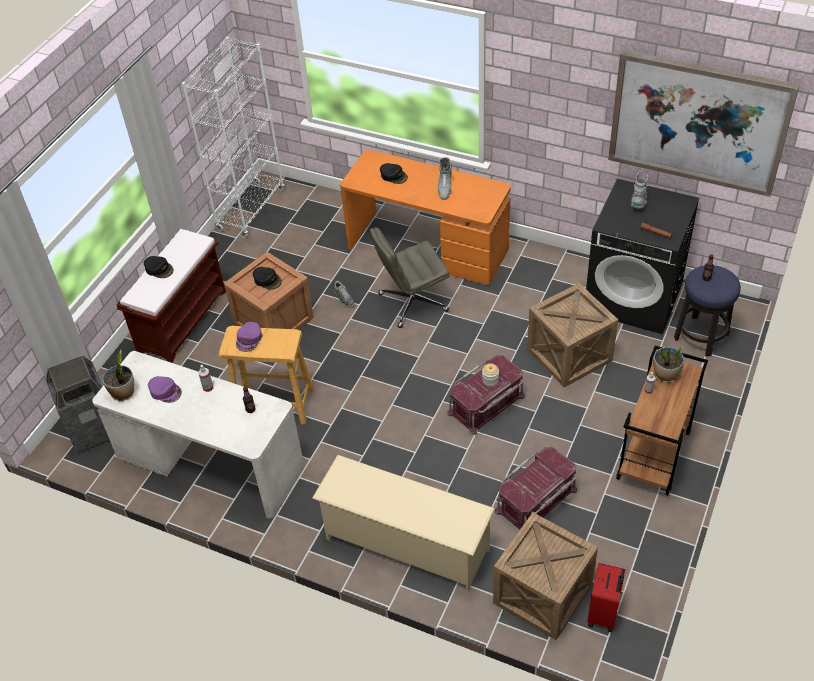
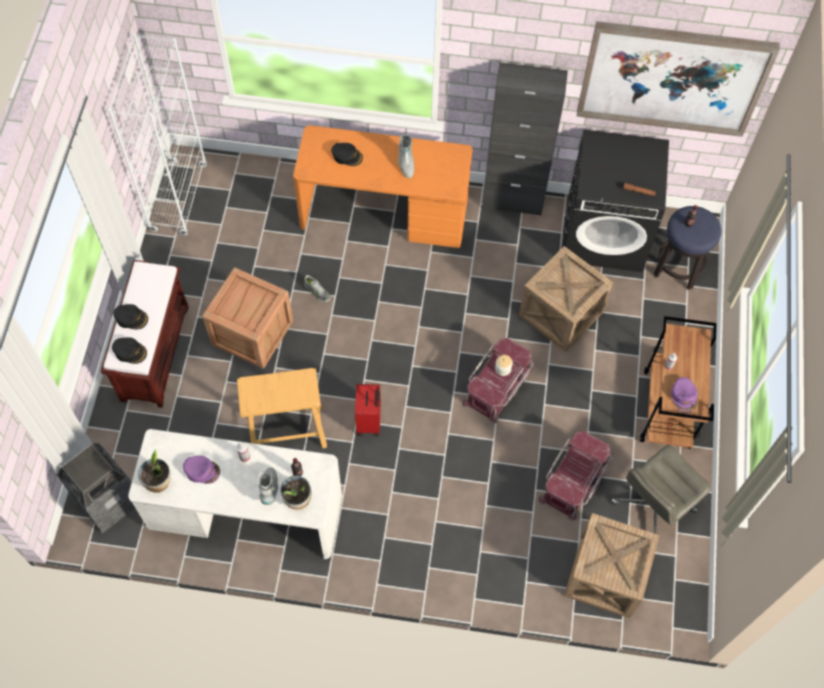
camera: 20 degrees left, 15 degrees up
purple cap [236,322,262,352] -> purple cap moved to [671,377,698,413]
black cap [253,267,282,290] -> black cap moved to [112,337,147,364]
beige shoe rack [312,455,495,592] -> none
grey office chair [370,227,450,328] -> grey office chair moved to [611,445,711,534]
red suitcase [587,563,626,632] -> red suitcase moved to [355,384,381,436]
grey boot [631,173,648,209] -> grey boot moved to [258,467,279,505]
potted plant [653,346,684,383] -> potted plant moved to [280,475,311,510]
none -> black cabinet [482,62,568,216]

